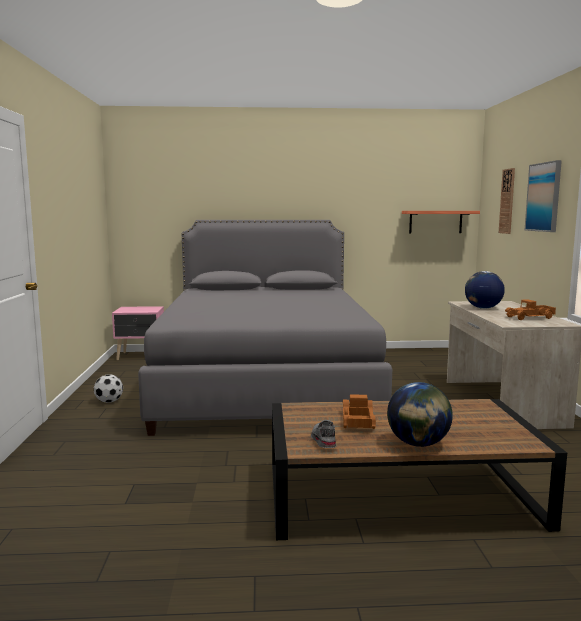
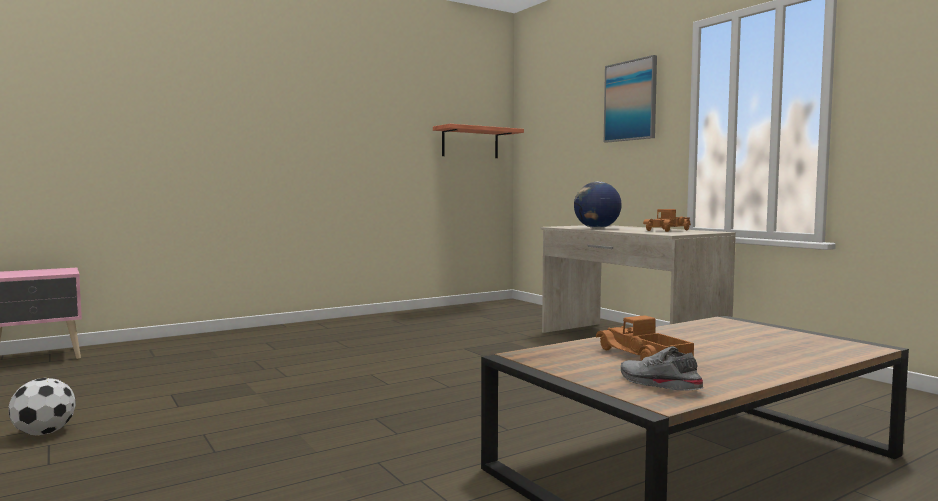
camera: 30 degrees left, 5 degrees down
grey bed [138,220,392,436] -> none
globe [387,382,453,447] -> none
wall clock [499,168,515,234] -> none

